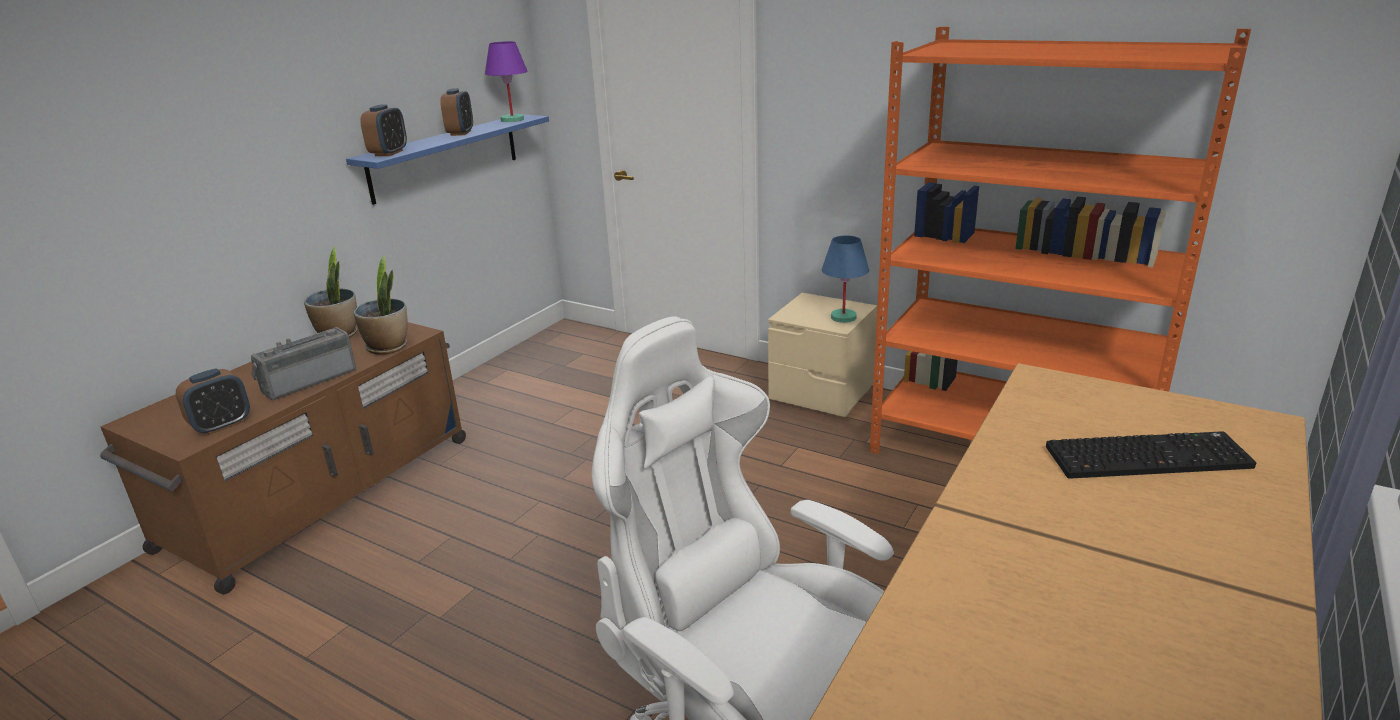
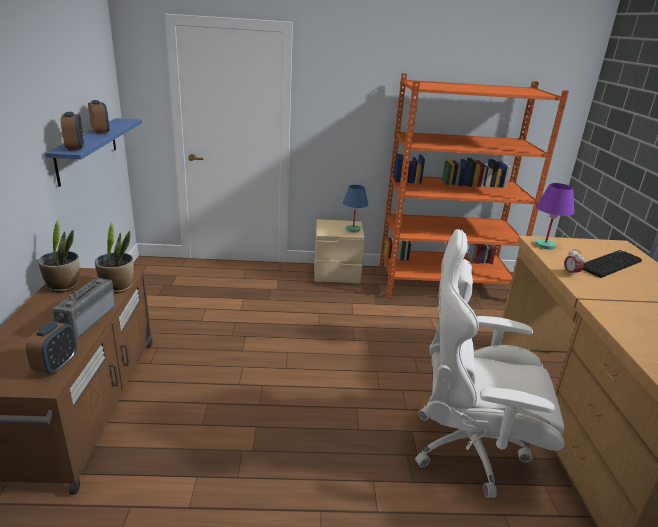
camera: 35 degrees left, 0 degrees up
purple table lamp [485,41,527,122] -> purple table lamp moved to [535,183,574,250]
none -> alarm clock [564,249,584,275]

